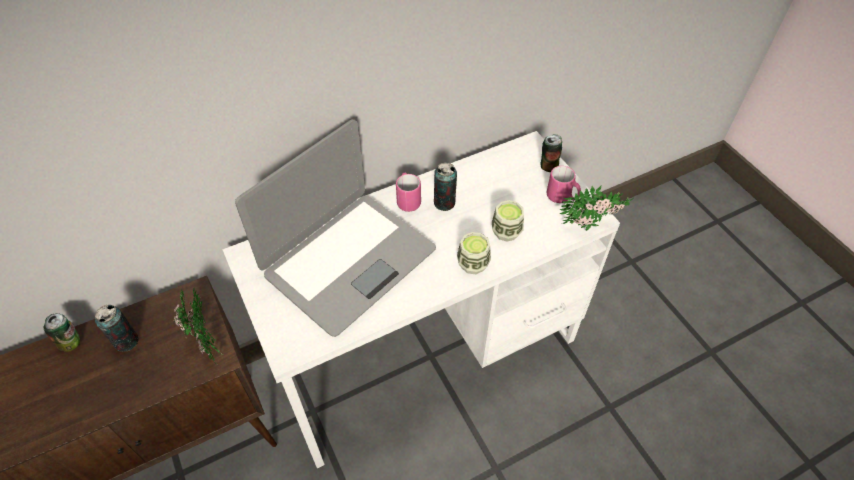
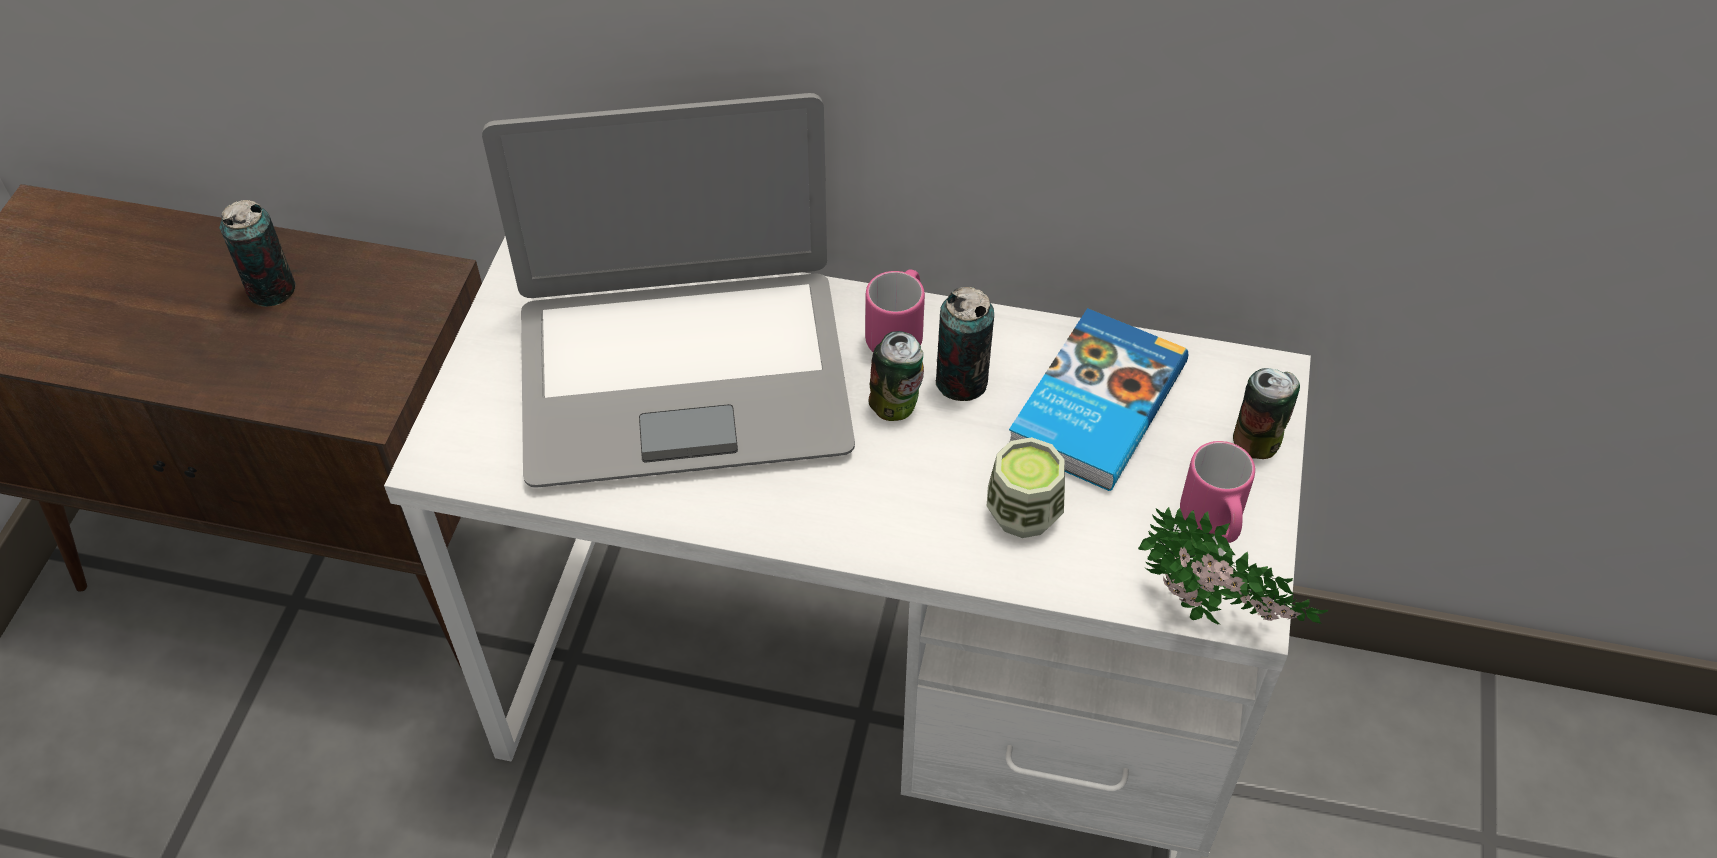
camera: 40 degrees right, 0 degrees up
can [43,313,80,352] -> can moved to [868,331,924,421]
potted plant [174,287,224,364] -> none
cup [457,232,491,274] -> none
none -> book [1009,308,1188,491]

